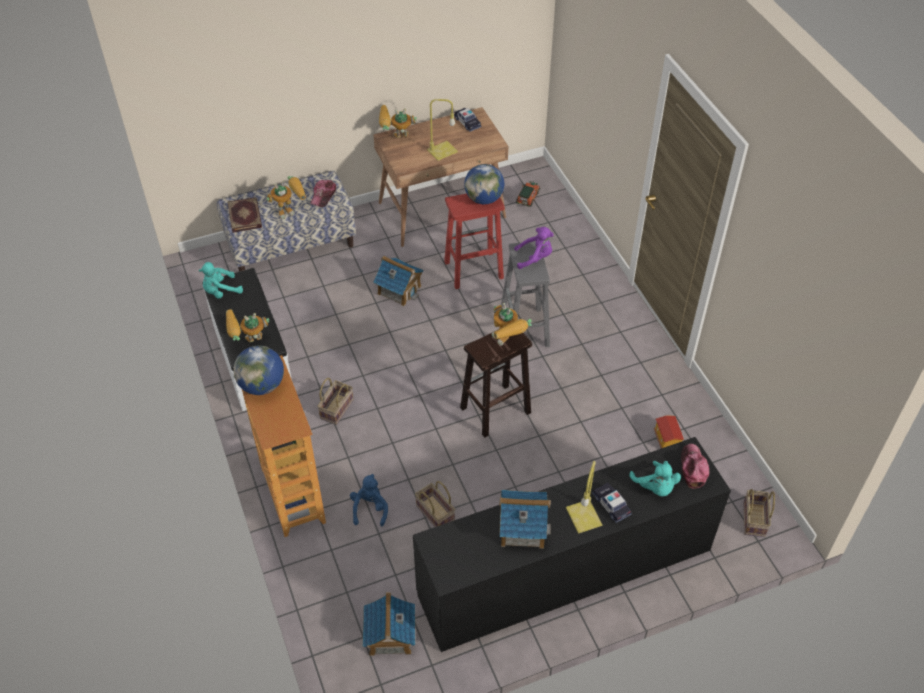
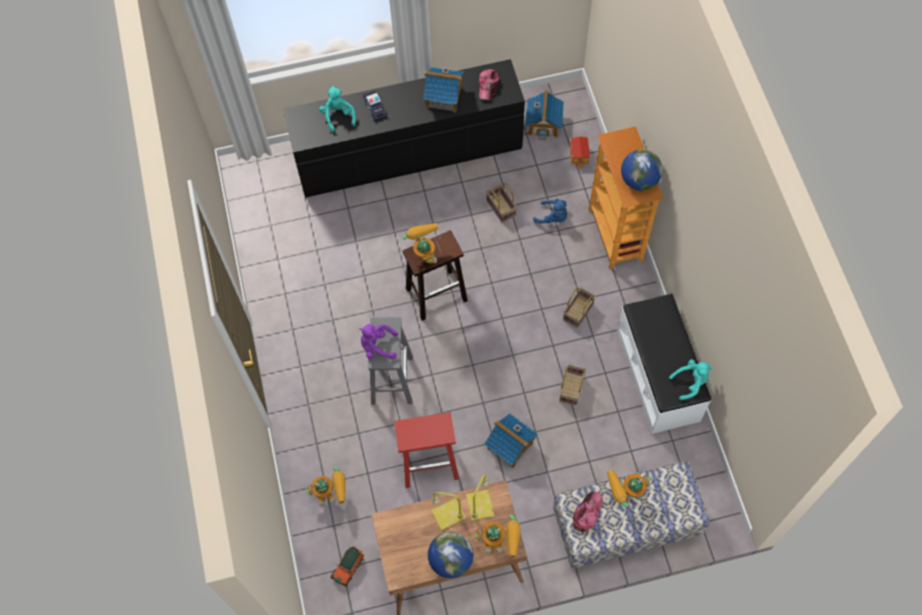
camera: 170 degrees left, 15 degrees up
toy robot [226,309,269,342] -> toy robot moved to [306,467,345,505]
book [228,197,262,233] -> none
blue plush toy [350,474,388,526] -> blue plush toy turned 75 degrees counterclockwise [533,199,567,223]
toy car [454,108,482,132] -> none
globe [464,164,504,204] -> globe moved to [428,532,473,578]
yellow table lamp [566,461,602,534] -> yellow table lamp moved to [466,474,494,521]
toy house [654,415,684,448] -> toy house moved to [570,136,590,168]
cap [681,444,709,489] -> cap moved to [479,69,499,100]
basket [743,489,775,537] -> basket moved to [559,364,586,406]

